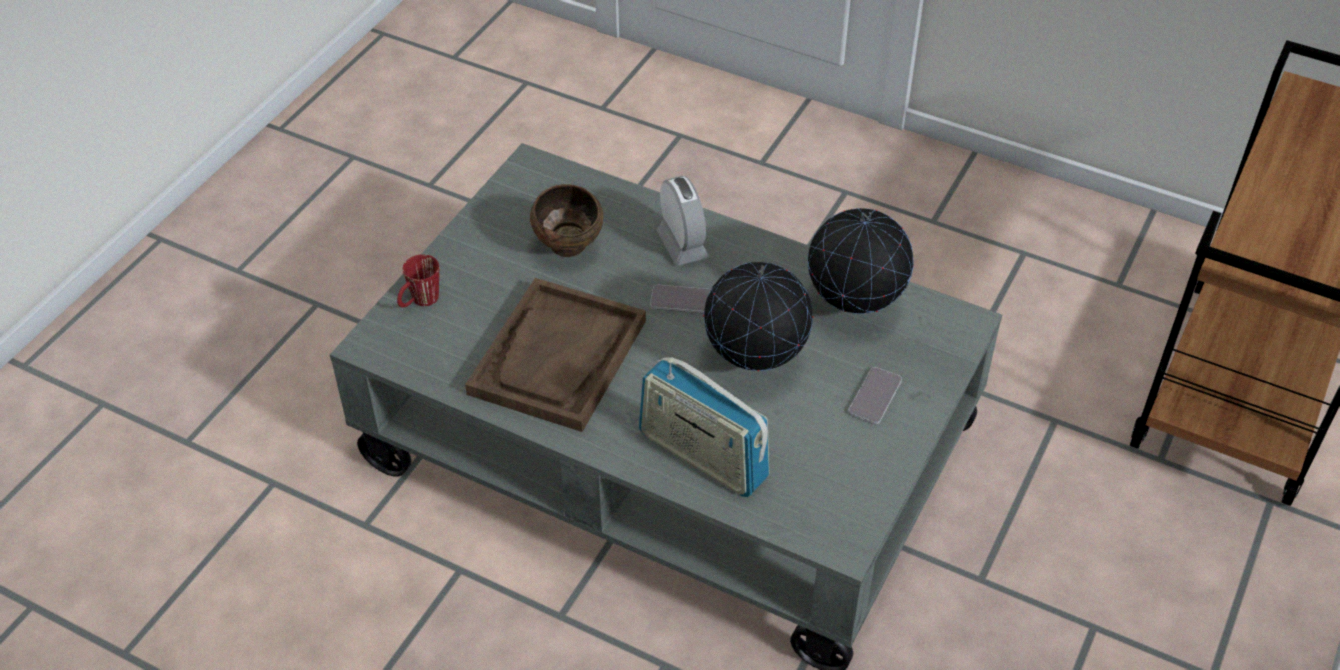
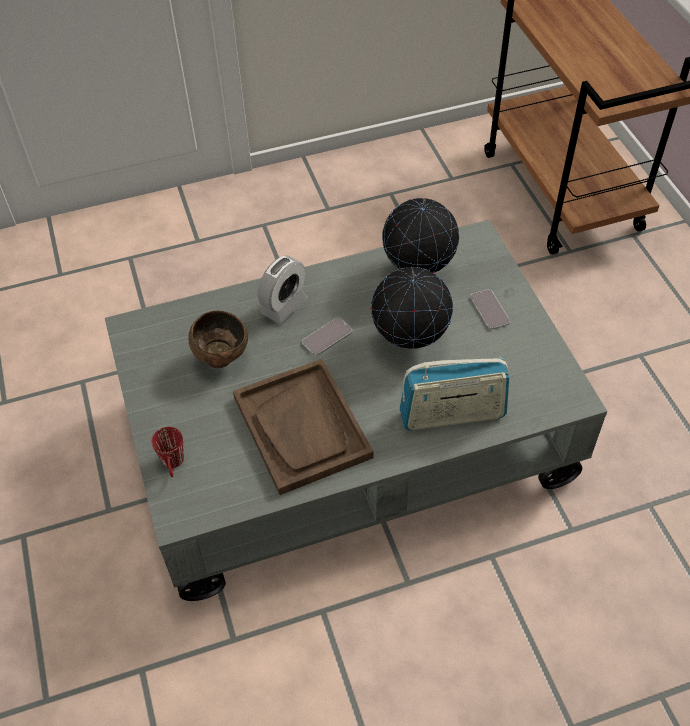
camera: 45 degrees left, 5 degrees up
alarm clock [656,176,709,266] -> alarm clock turned 105 degrees clockwise [258,255,308,324]

